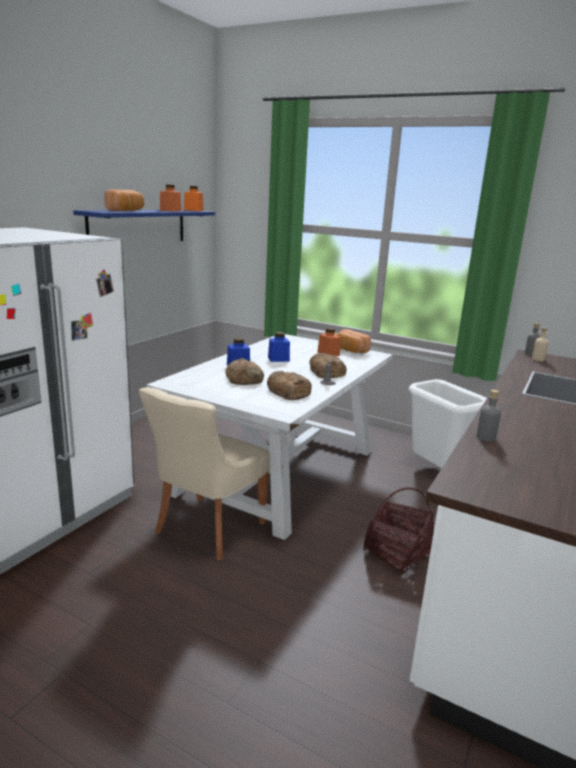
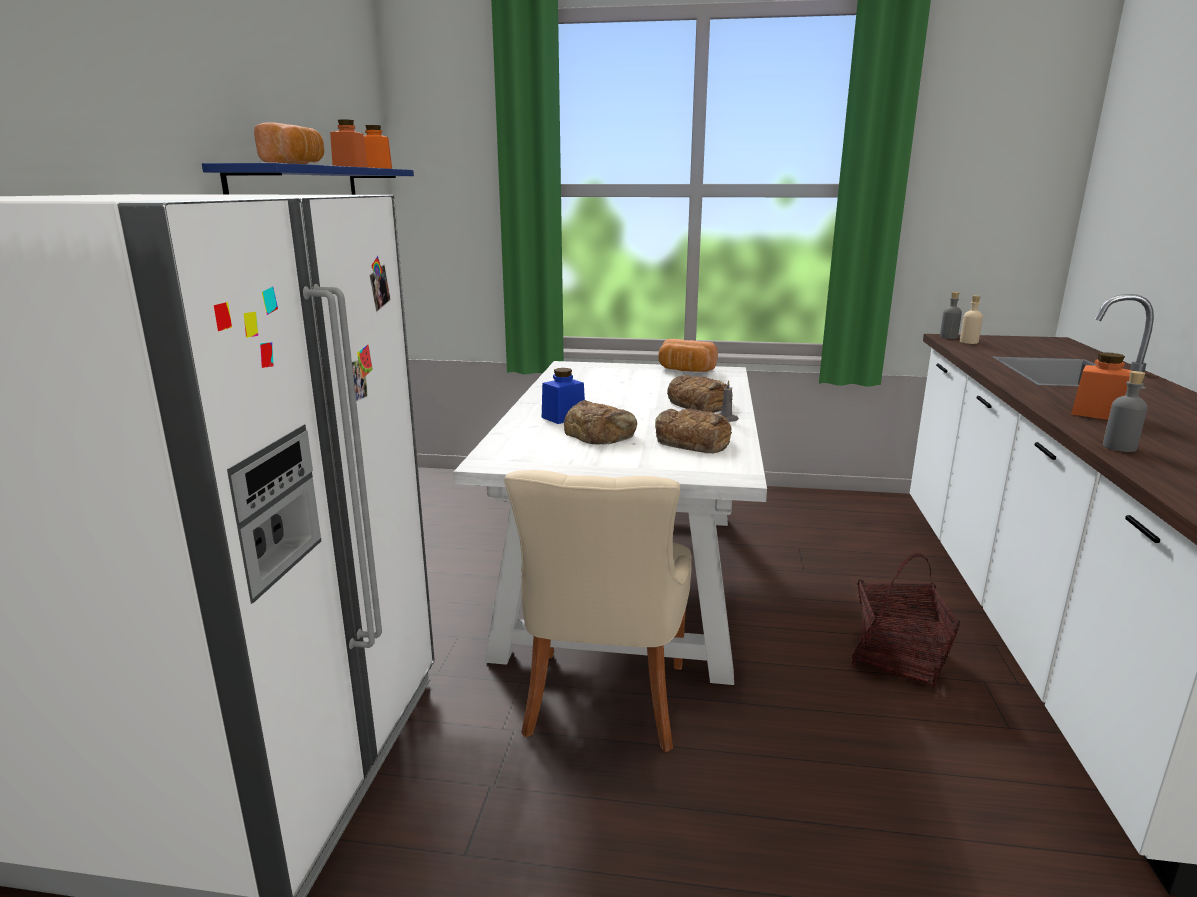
camera: 20 degrees left, 0 degrees up
blue jar [268,332,290,362] -> none
orange jar [317,328,341,356] -> orange jar moved to [1071,352,1132,420]
white trash can [409,379,487,468] -> none

